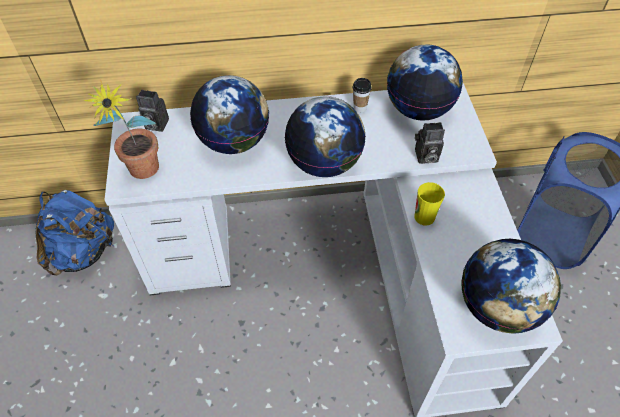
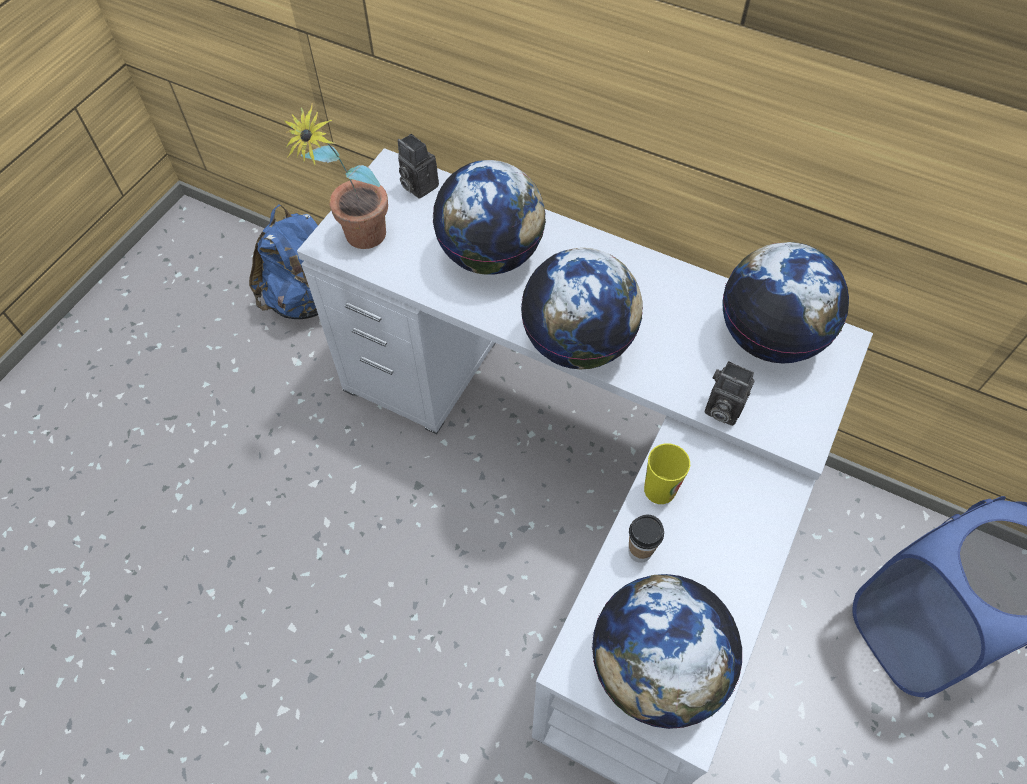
camera: 35 degrees right, 5 degrees up
cup [353,78,372,113] -> cup moved to [628,515,664,563]

